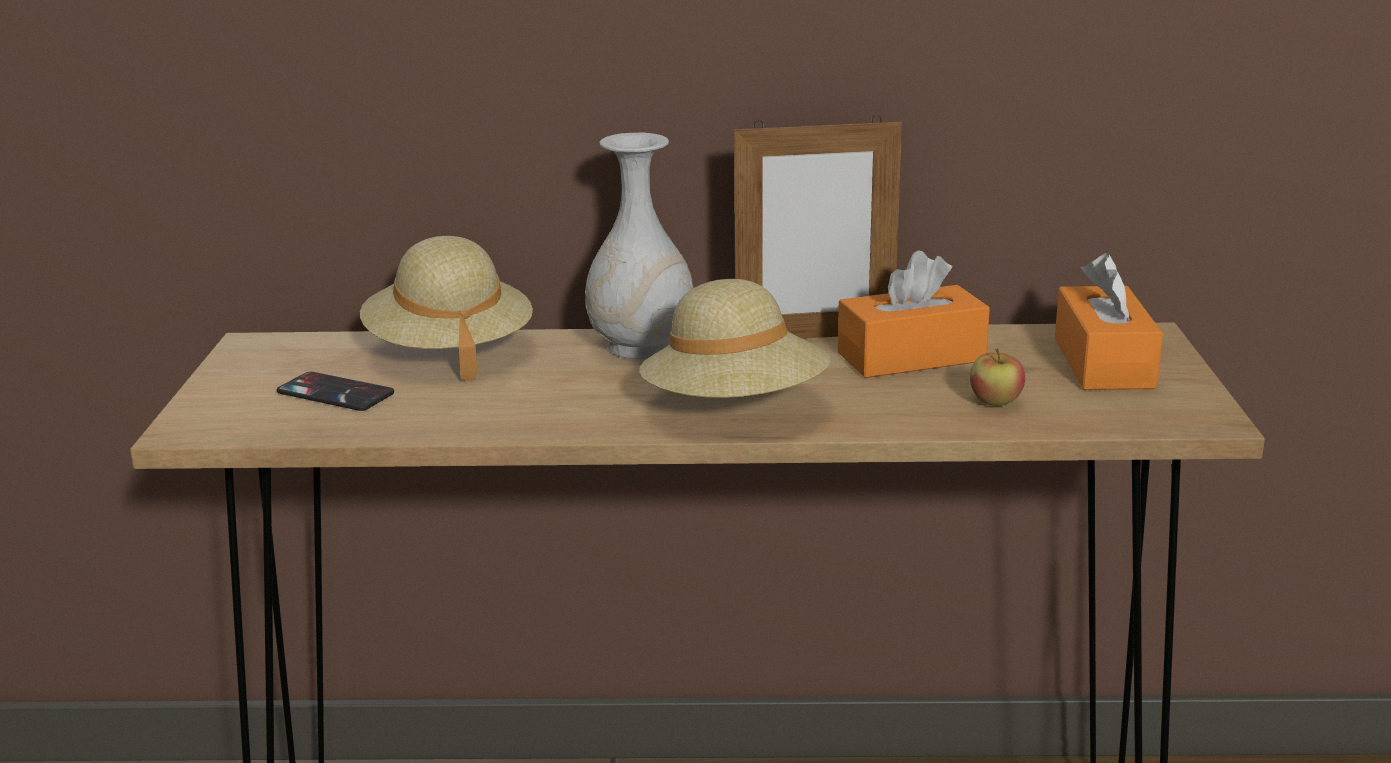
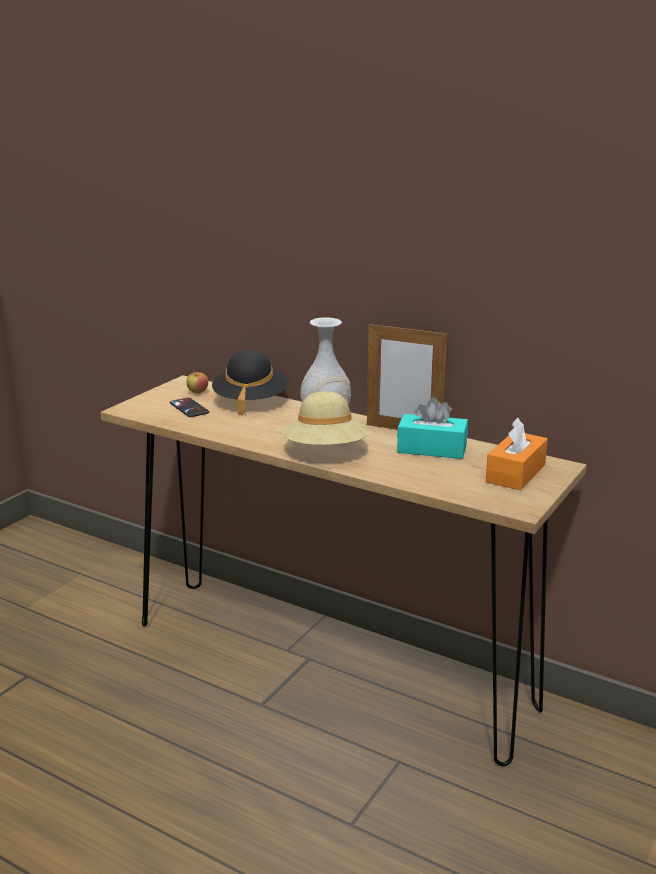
camera: 30 degrees right, 0 degrees up
beige hat [360,236,533,382] -> black hat [212,350,288,416]
orange tissue box [838,250,990,378] -> turquoise tissue box [397,397,468,459]
apple [970,349,1025,406] -> apple moved to [186,370,208,393]

